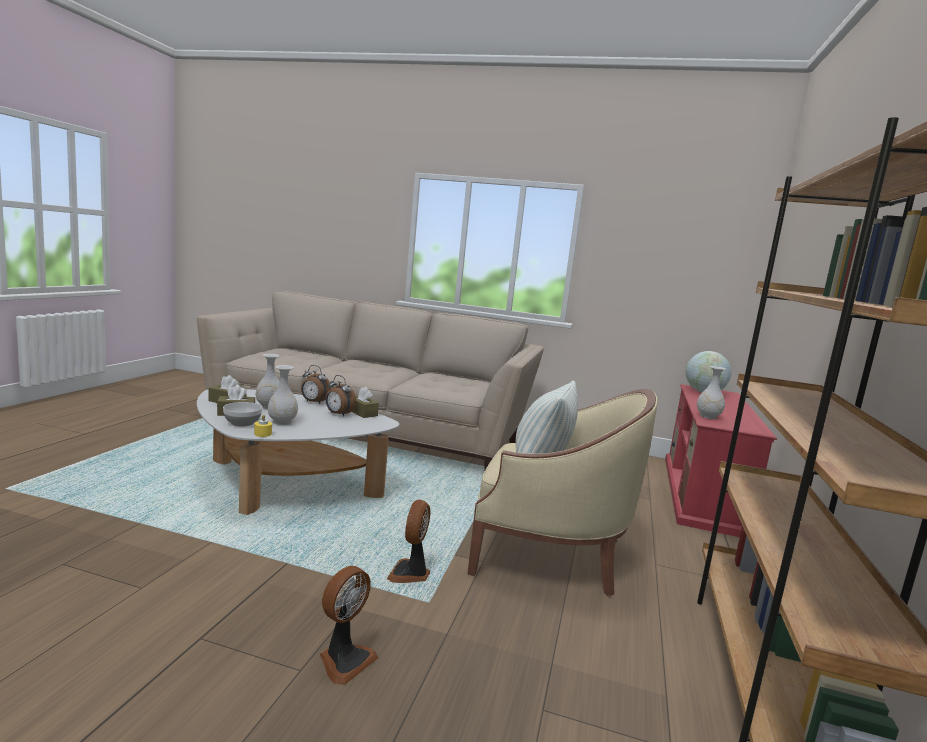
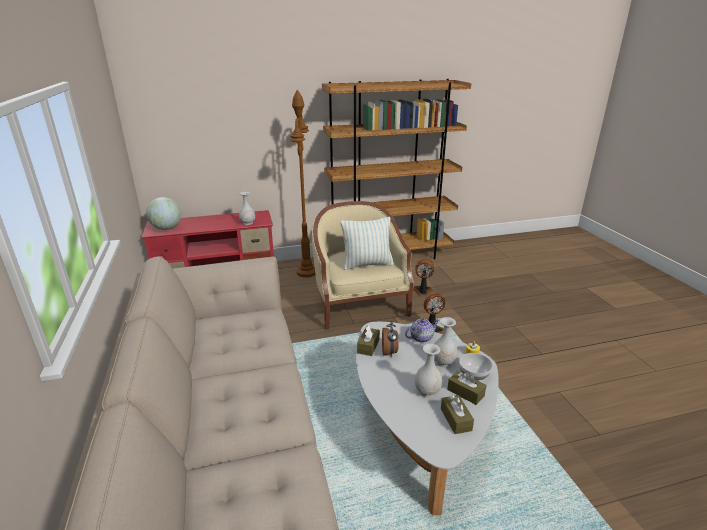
camera: 120 degrees left, 15 degrees up
alarm clock [301,365,331,404] -> none
fan [320,566,378,685] -> fan moved to [413,259,434,295]
none -> brown floor lamp [290,90,316,277]
none -> teapot [405,319,439,343]

